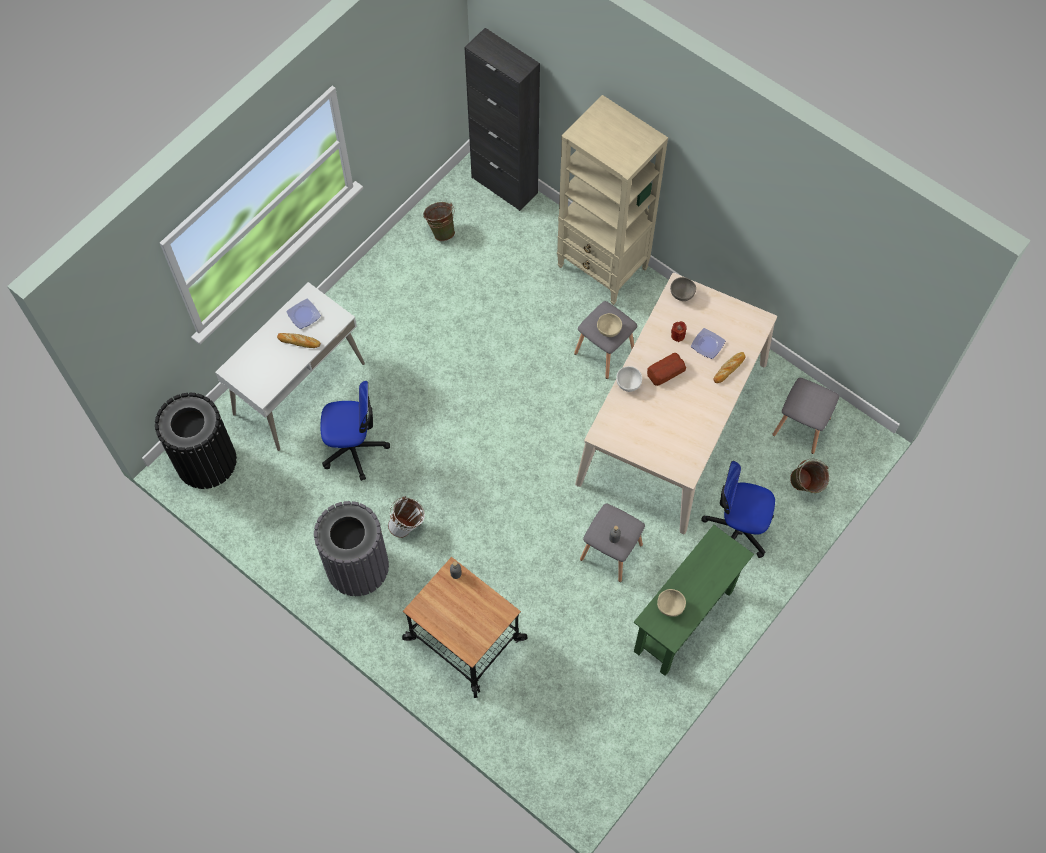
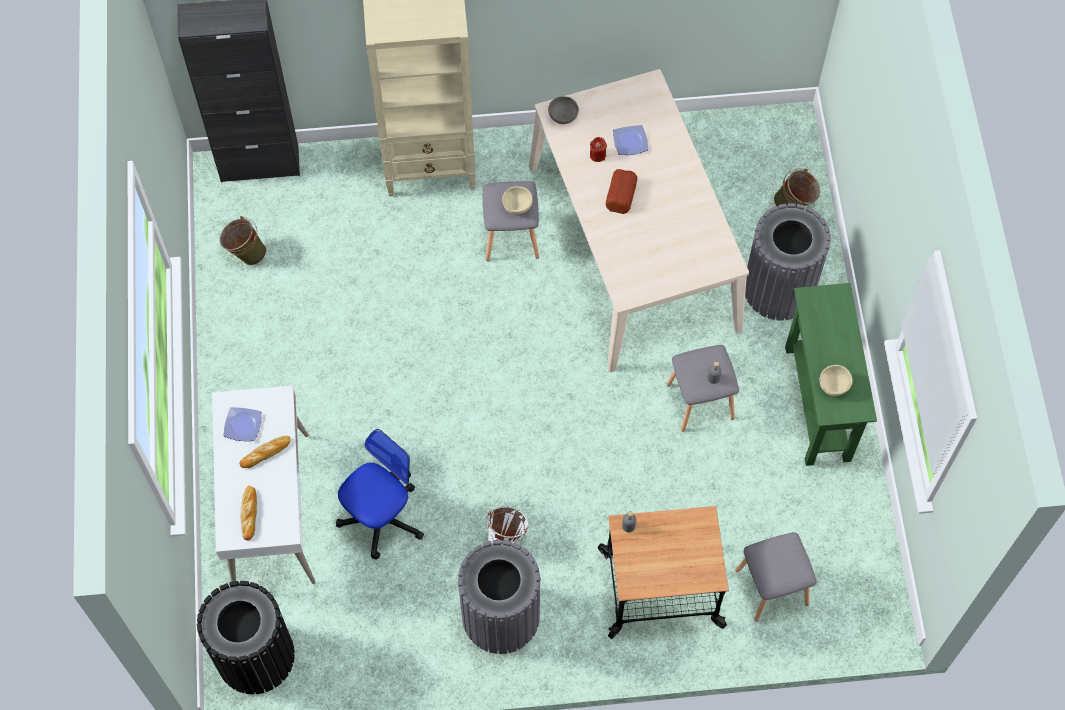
camera: 45 degrees left, 0 degrees up
white bowl [616,366,642,392] -> none
office chair [701,461,775,558] -> grey trash can [745,203,831,320]
bread [713,352,746,383] -> bread moved to [240,486,257,540]
grey stool [772,378,839,454] -> grey stool moved to [735,532,817,622]

